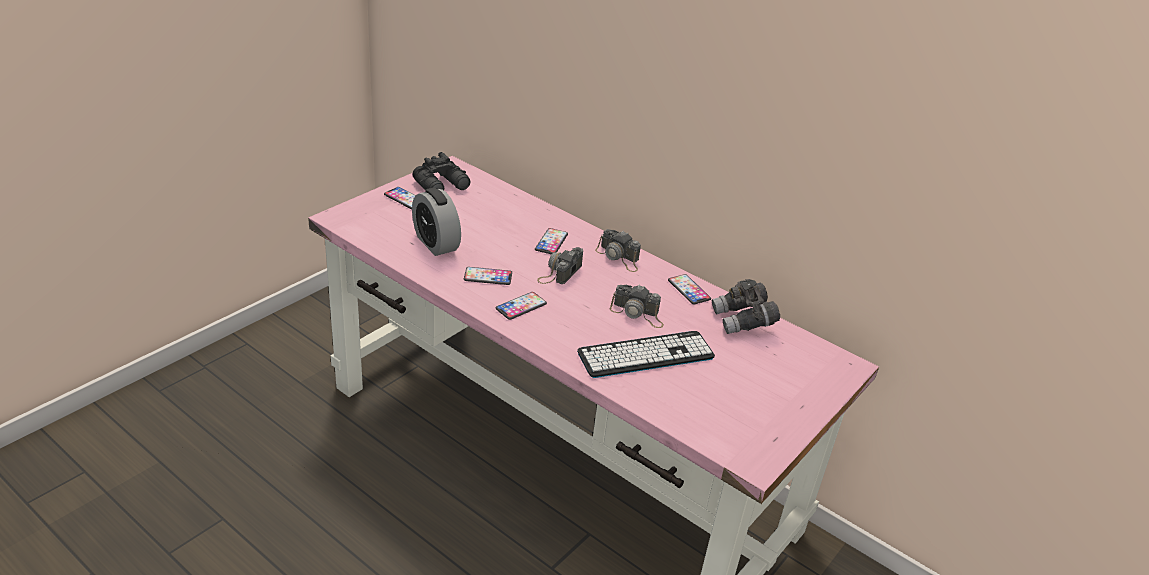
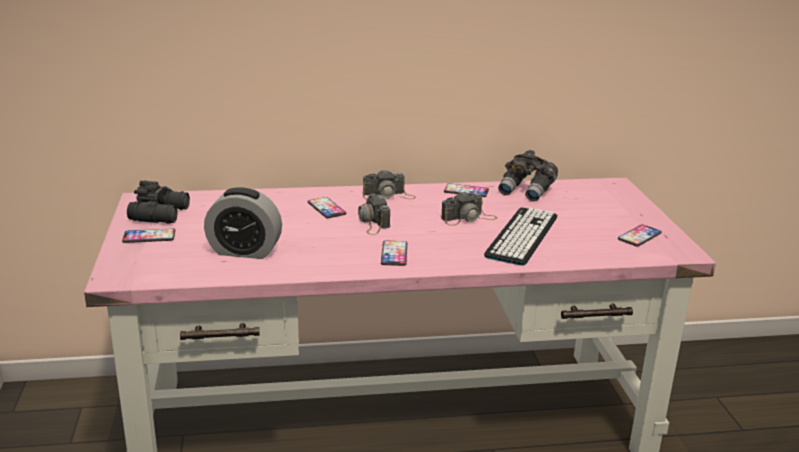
camera: 45 degrees left, 10 degrees down
phone [464,267,512,285] -> phone moved to [618,224,662,247]

